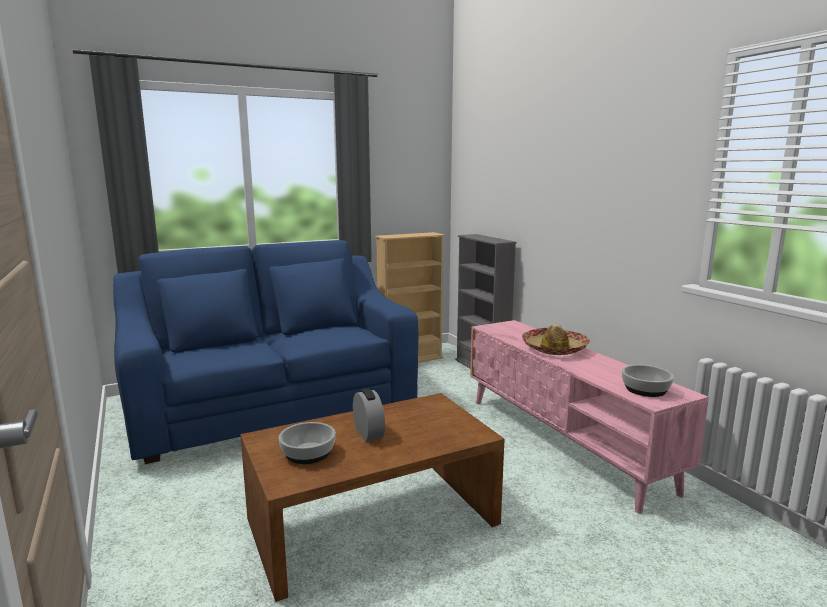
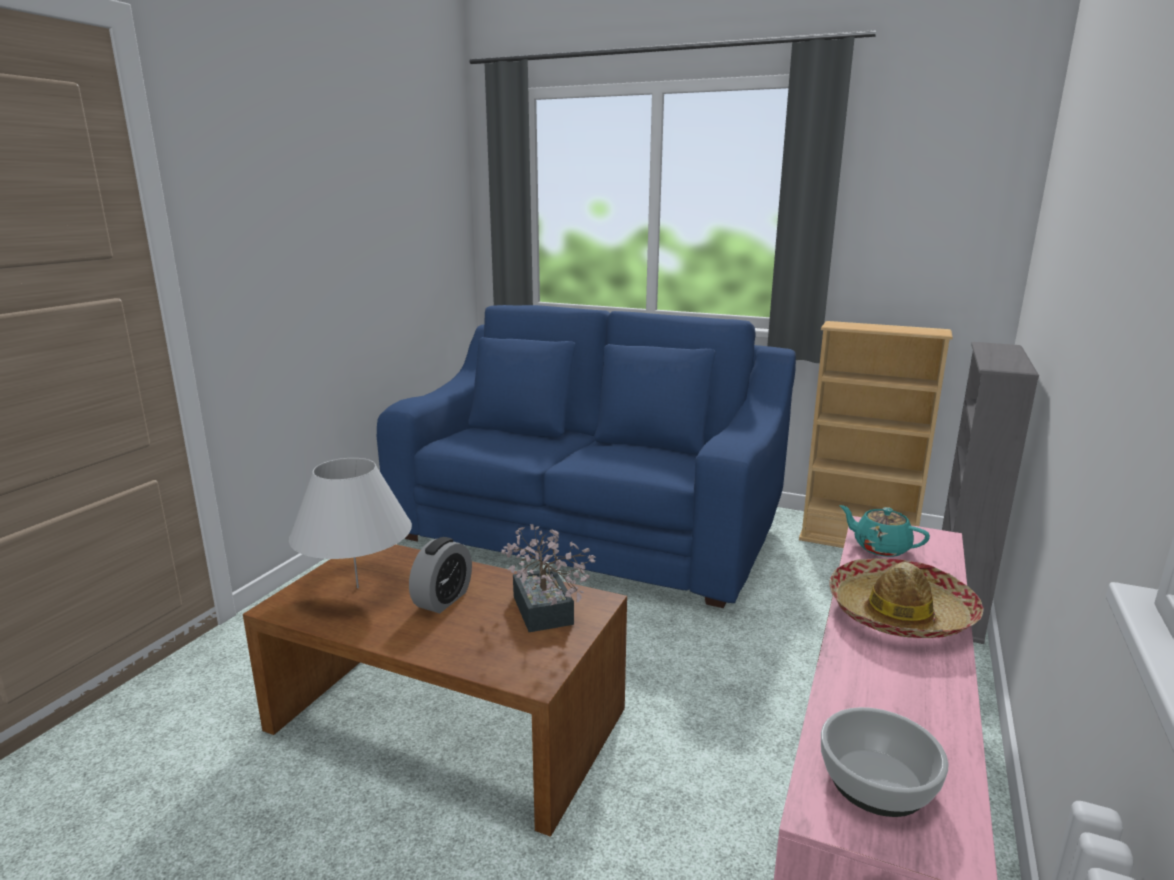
camera: 50 degrees right, 5 degrees up
bowl [278,422,336,464] -> white table lamp [289,458,412,588]
none -> potted plant [501,524,596,632]
none -> turquoise teapot [839,505,930,557]

